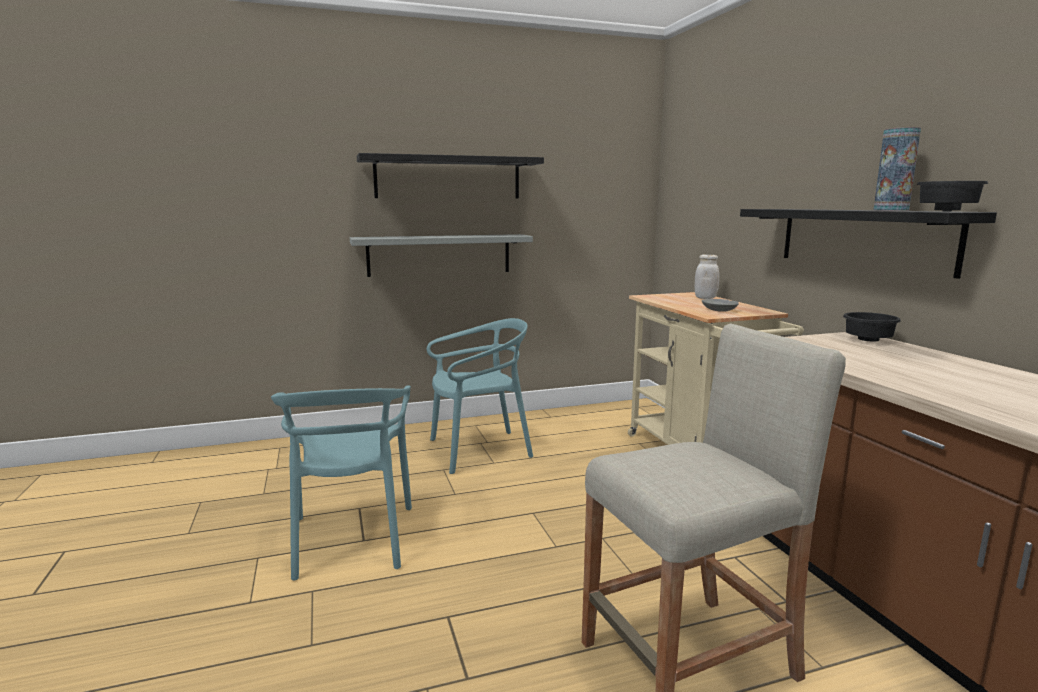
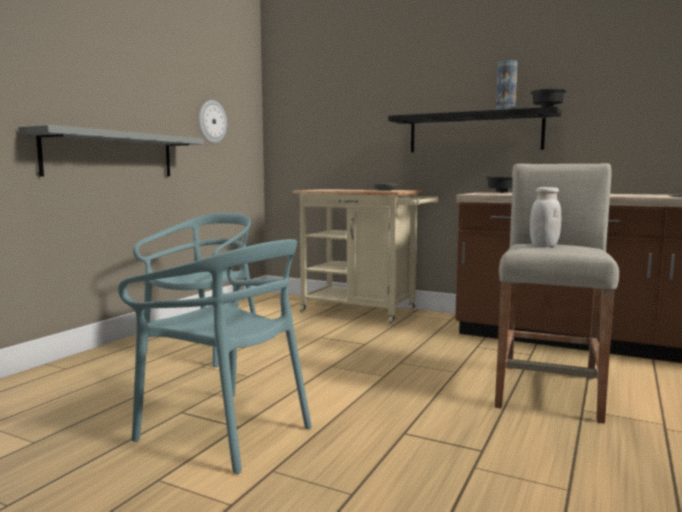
camera: 45 degrees left, 5 degrees down
black shelf [357,153,544,198] -> none
white jar [695,254,719,299] -> white jar moved to [530,187,561,247]
none -> wall clock [199,100,227,143]

